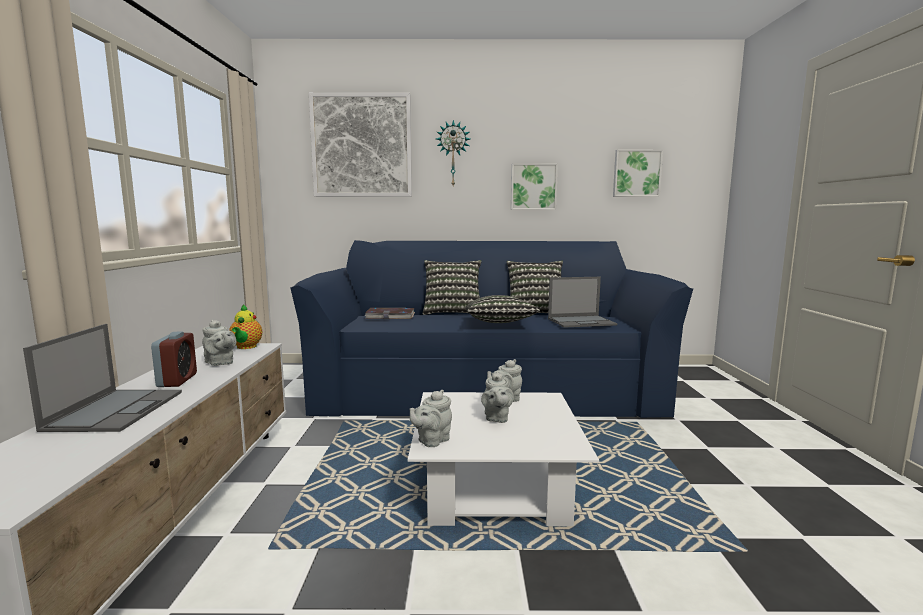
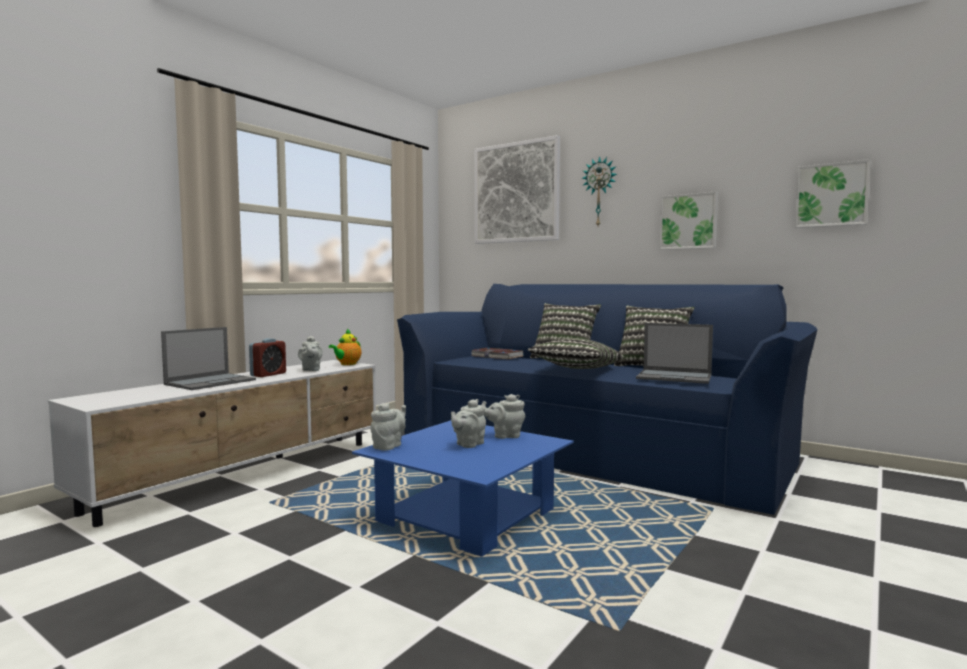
camera: 35 degrees right, 5 degrees down
white coffee table [408,392,599,526] -> blue coffee table [352,420,574,557]
grey teapot [410,390,452,447] -> grey teapot turned 135 degrees clockwise [370,403,406,451]

